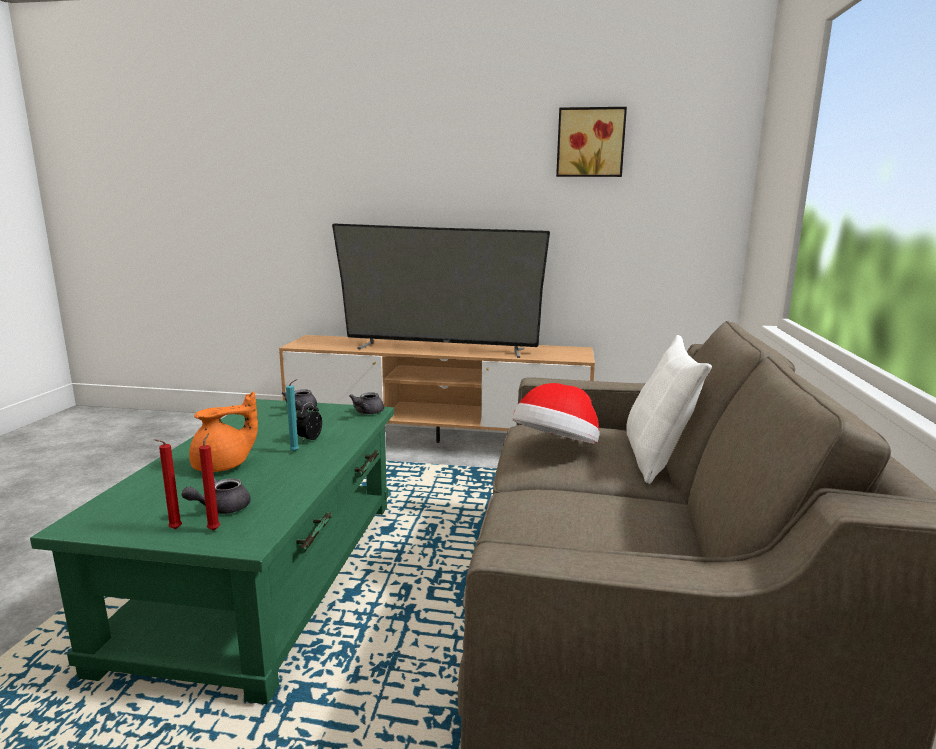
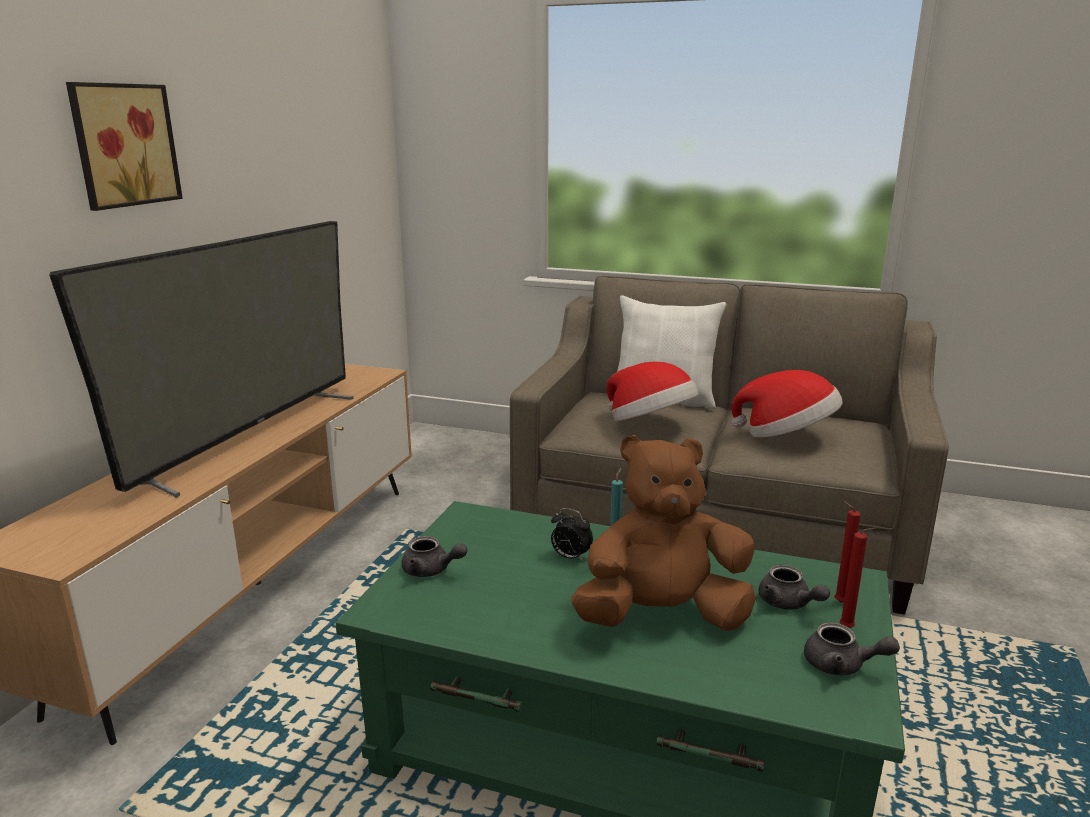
camera: 80 degrees left, 5 degrees up
orange teapot [189,392,258,472] -> brown plush toy [571,435,756,631]
grey teapot [349,392,384,414] -> grey teapot moved to [804,622,900,675]
picture [556,107,627,177] -> picture moved to [66,82,183,211]
none -> hat [731,370,843,437]

